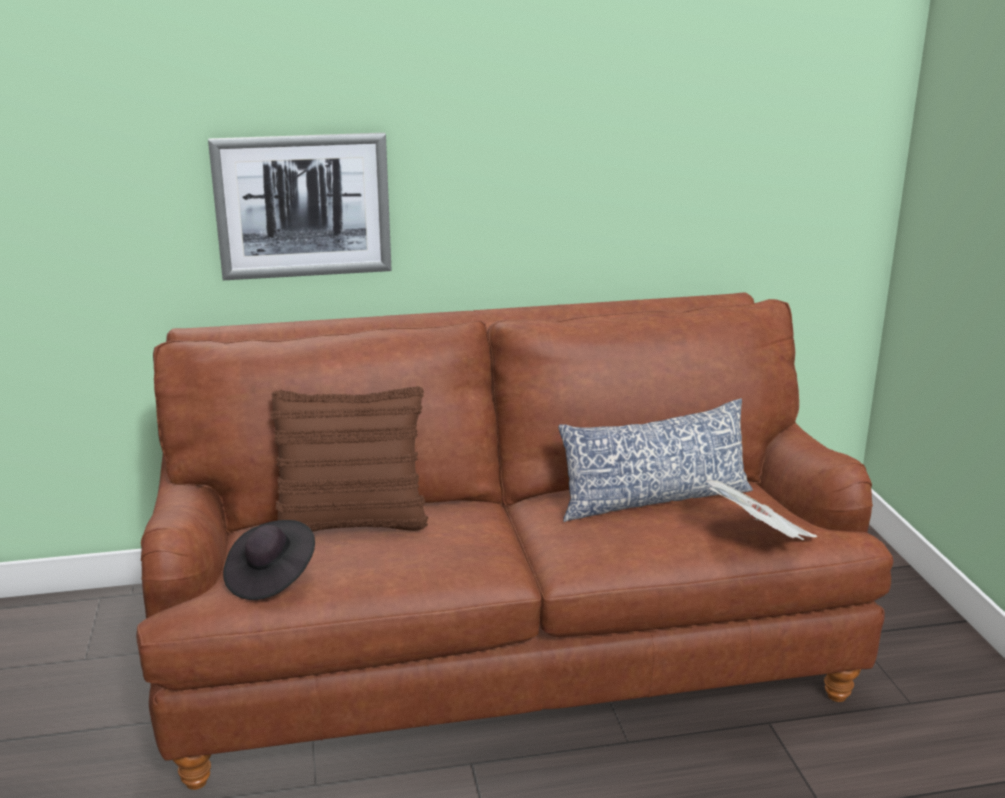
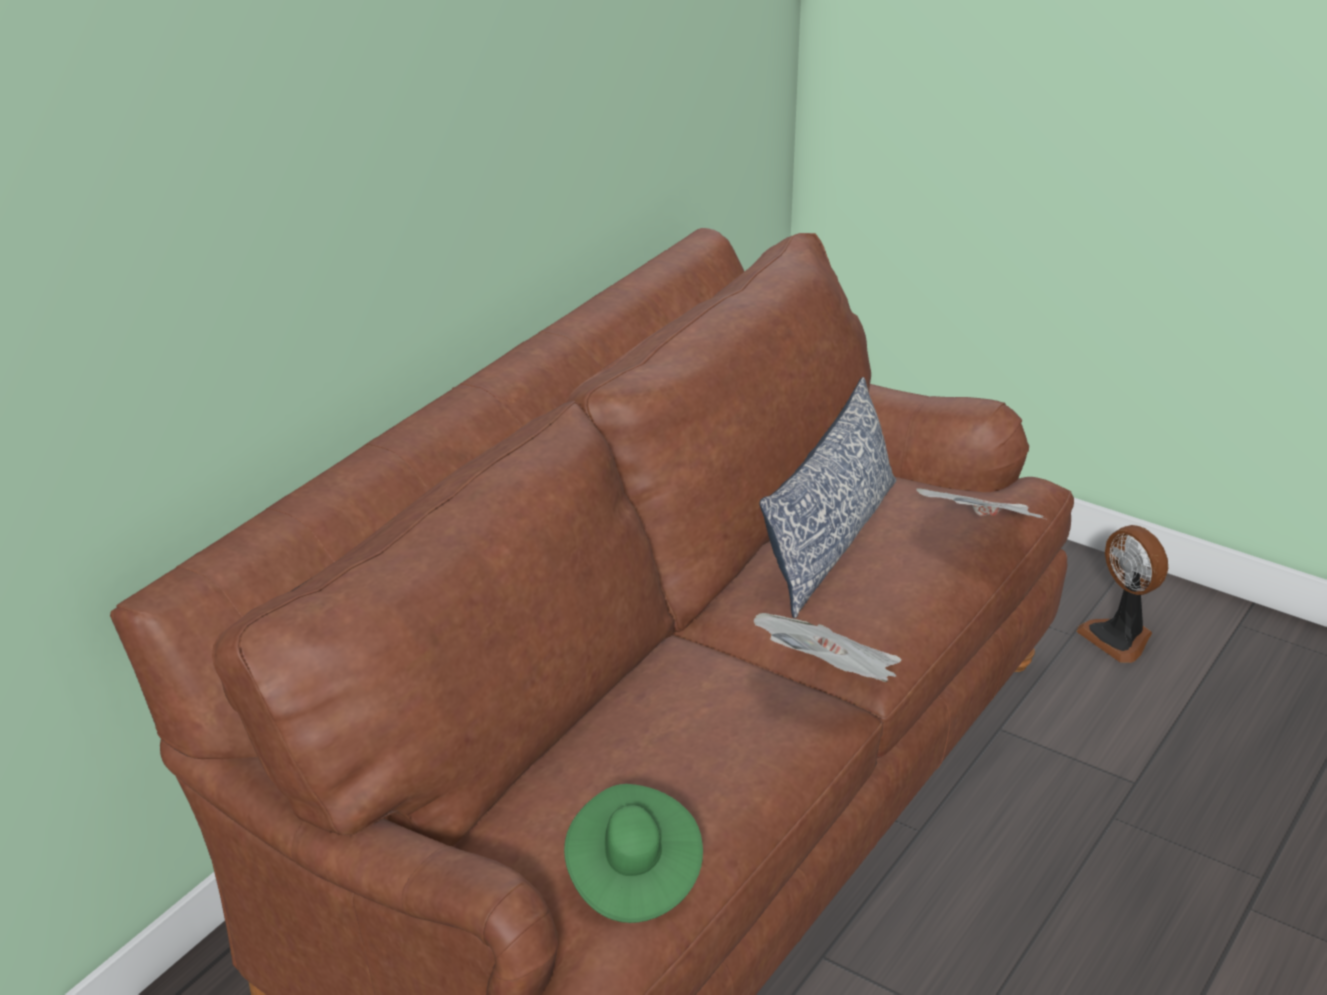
camera: 45 degrees left, 10 degrees up
picture [208,133,391,280] -> none
black hat [223,520,315,600] -> green hat [564,784,703,923]
brown pillow [271,386,429,532] -> none
none -> newspaper [754,613,901,682]
none -> fan [1076,525,1168,663]

